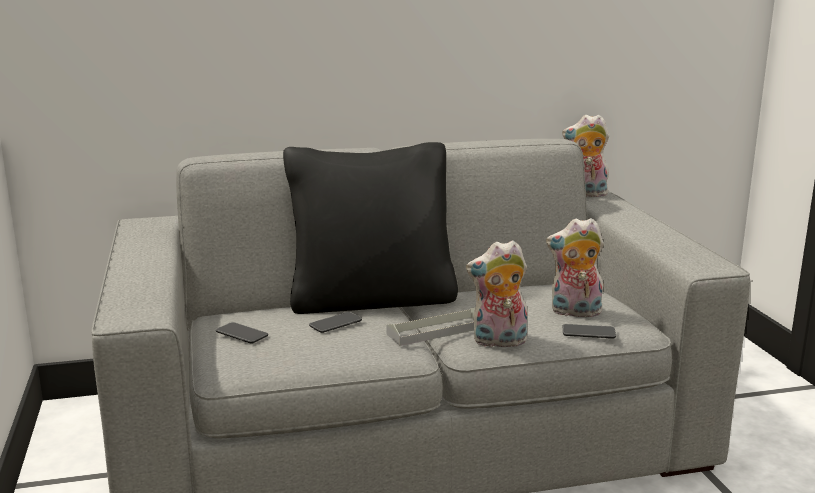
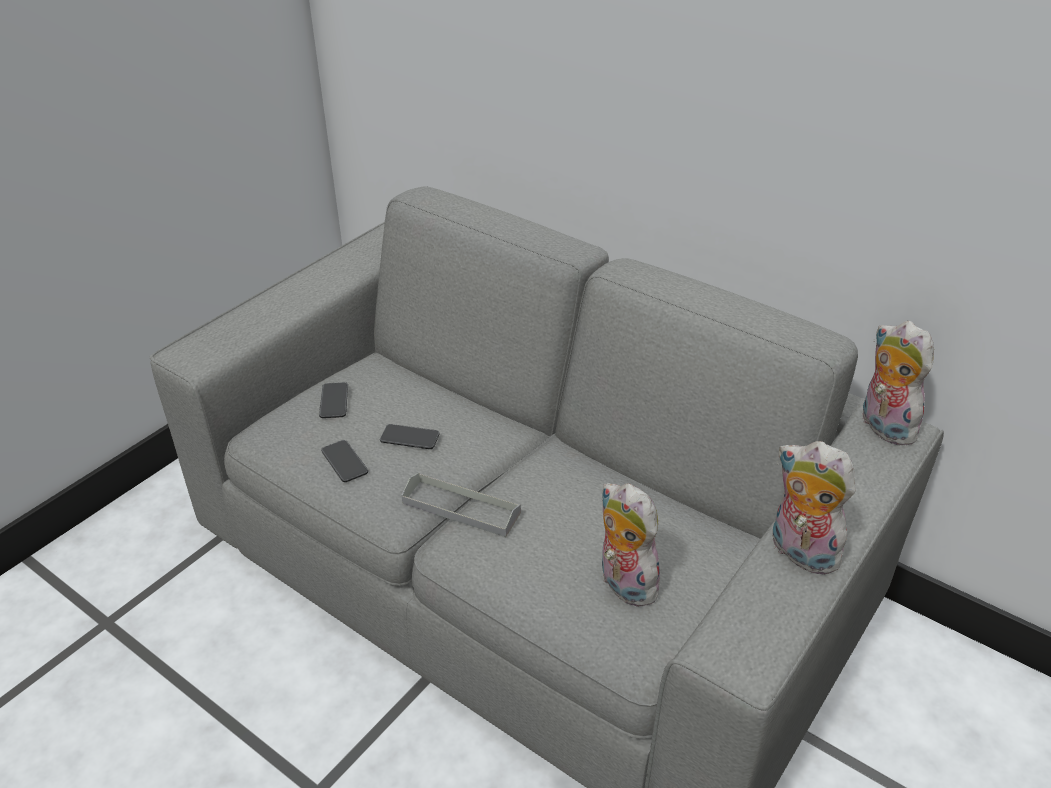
camera: 50 degrees right, 20 degrees up
black pillow [283,142,458,314] -> none
plush toy [466,240,528,347] -> plush toy moved to [773,441,856,575]
phone [563,324,616,339] -> phone moved to [321,440,368,482]

